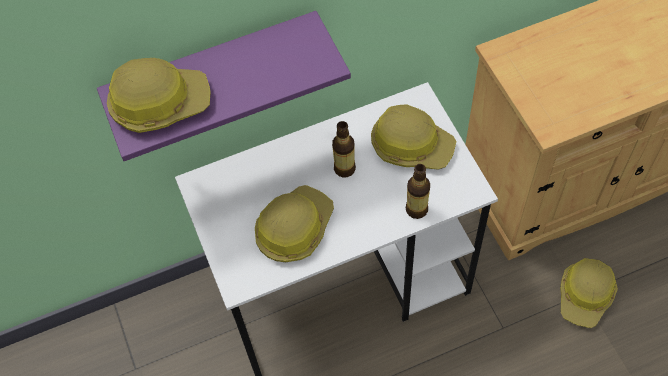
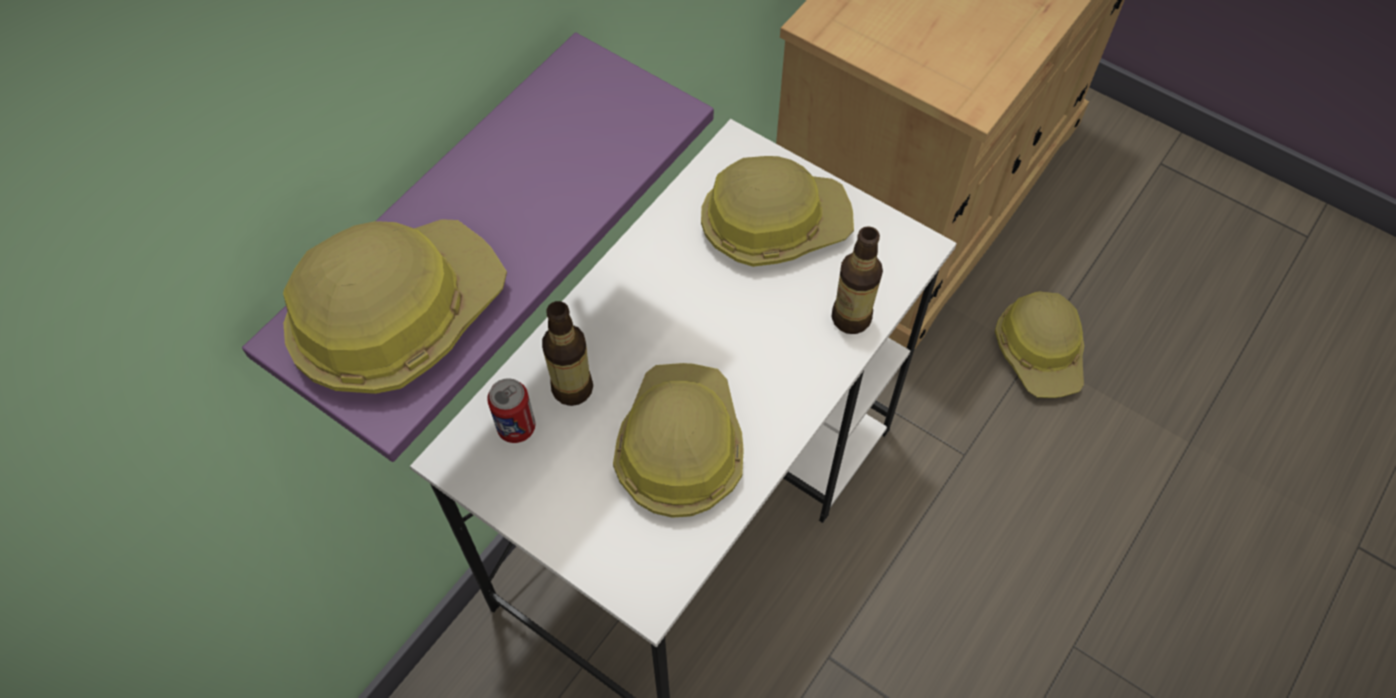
camera: 35 degrees left, 0 degrees up
bottle [332,121,356,178] -> bottle moved to [542,301,593,406]
none -> can [487,378,535,443]

